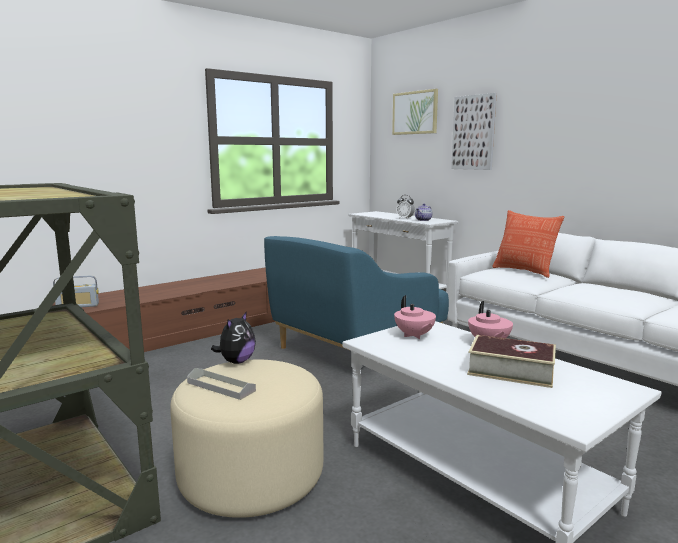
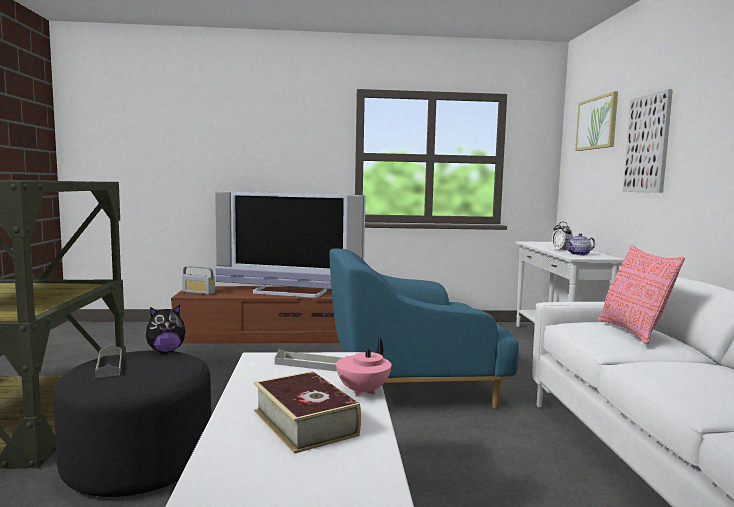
camera: 35 degrees right, 5 degrees down
beige ottoman [170,360,324,518] -> black ottoman [53,350,211,497]
pink teapot [394,295,436,339] -> grey tray [275,349,347,371]
orange pillow [493,210,564,278] -> pink pillow [598,245,685,345]
none -> television [215,192,366,298]

